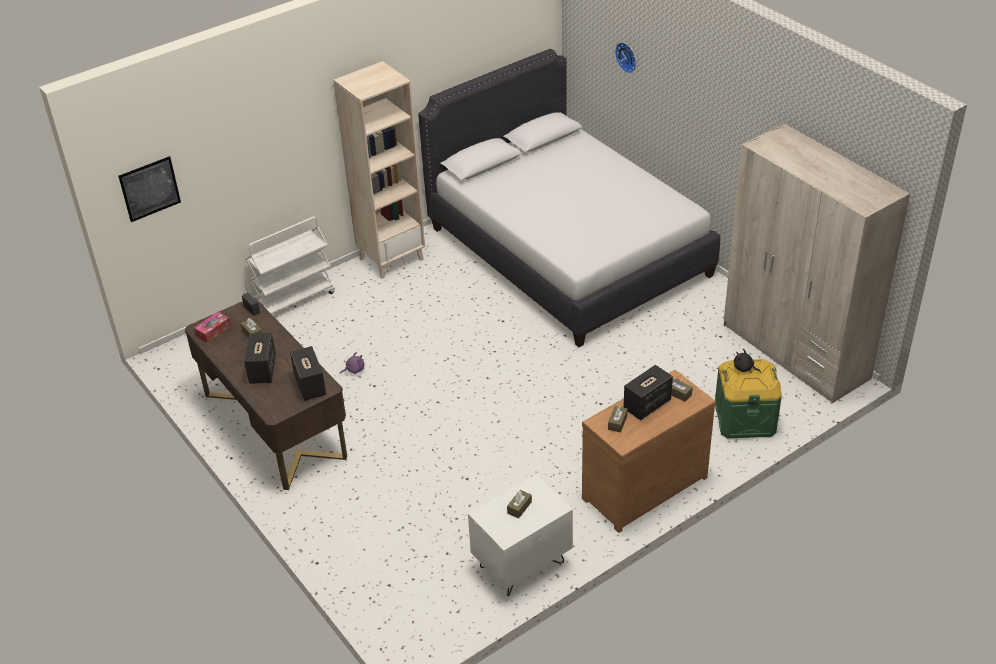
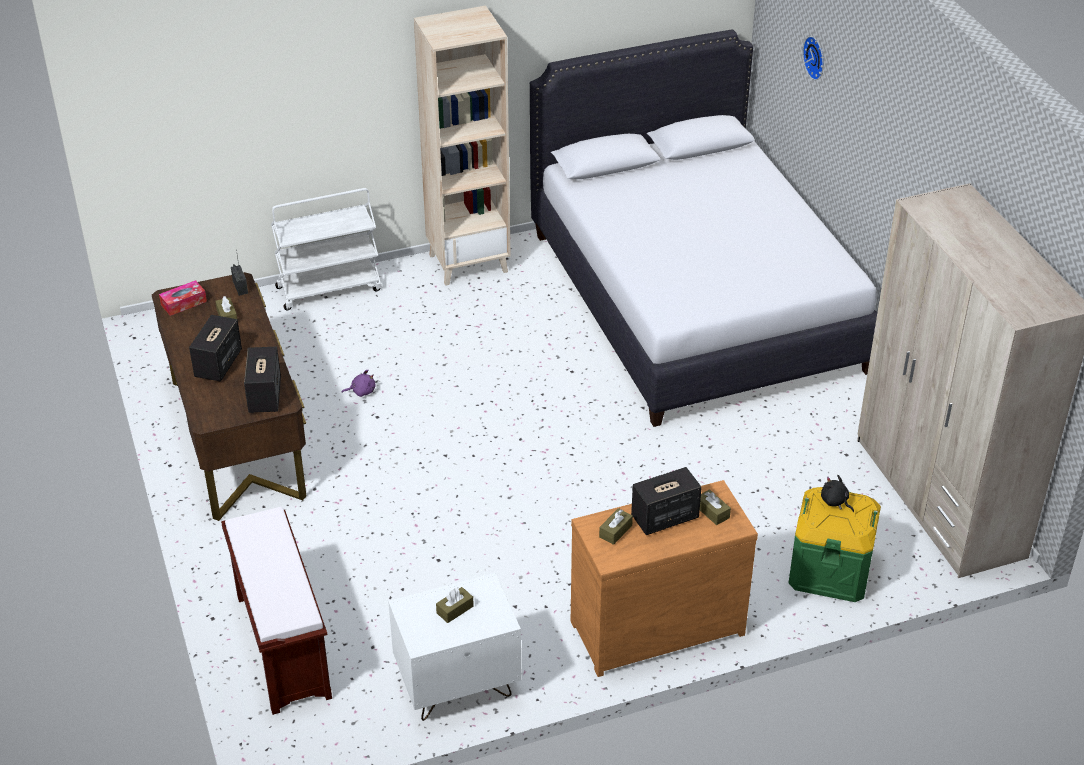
camera: 15 degrees right, 0 degrees up
picture [118,156,181,222] -> none
none -> brown bench [221,507,332,715]

